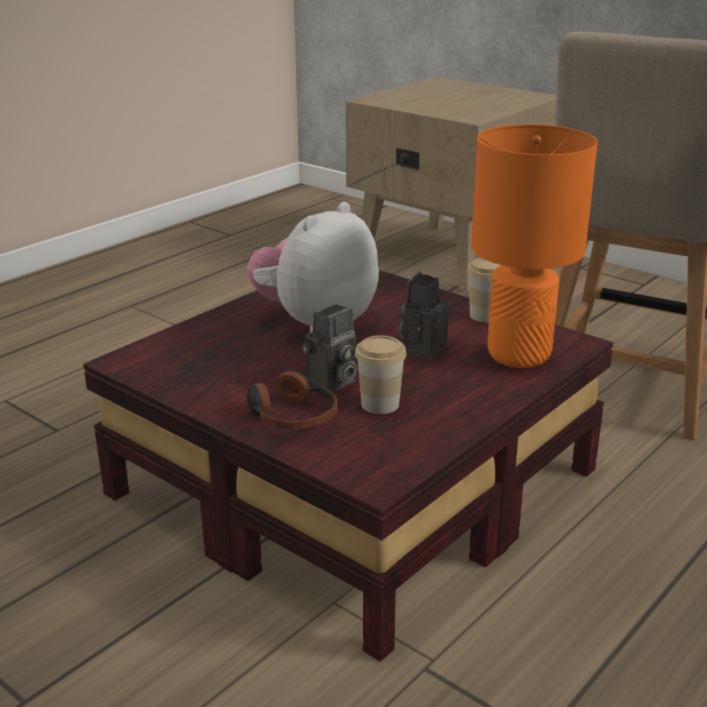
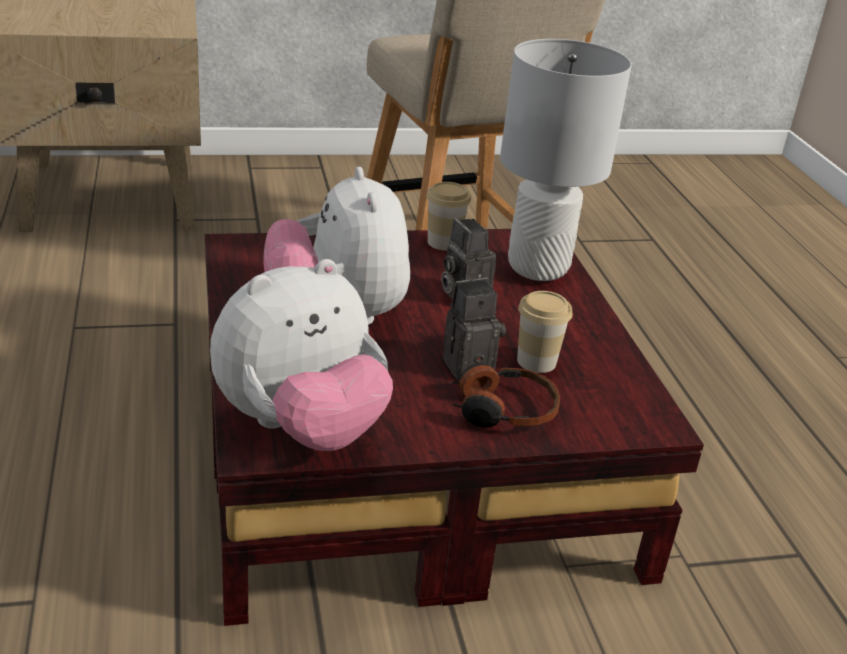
camera: 55 degrees left, 5 degrees up
camera [302,304,357,393] -> camera turned 105 degrees counterclockwise [443,278,506,379]
orange table lamp [471,124,598,368] -> grey table lamp [500,39,632,281]
none -> plush toy [210,259,393,451]

